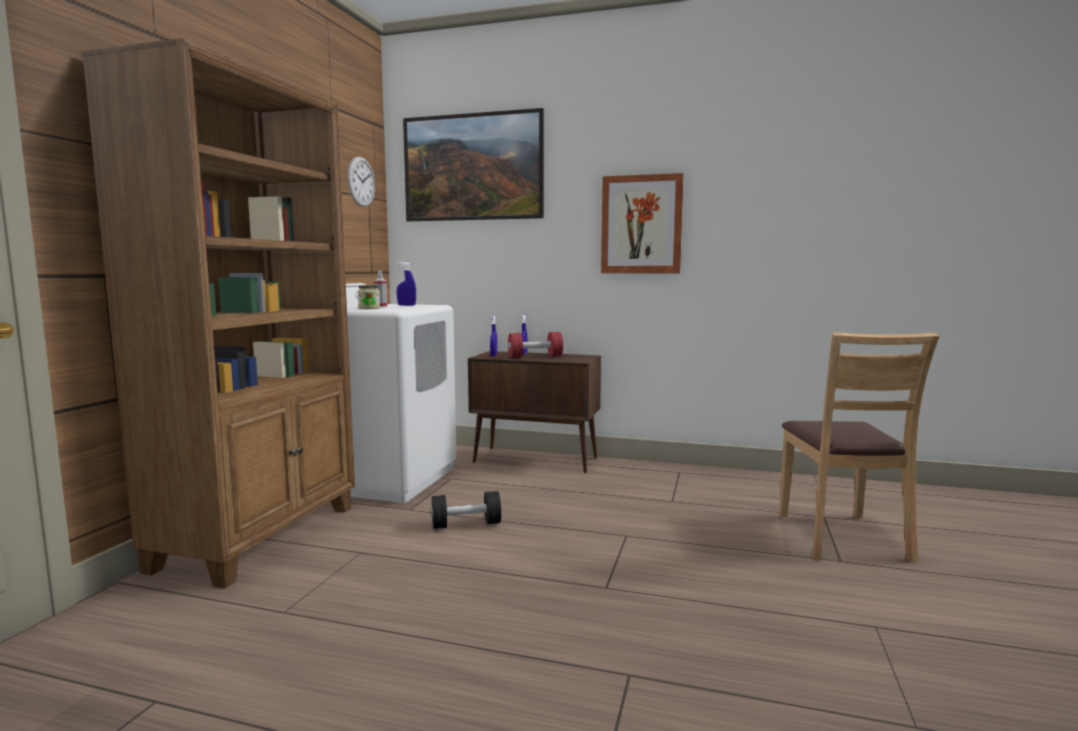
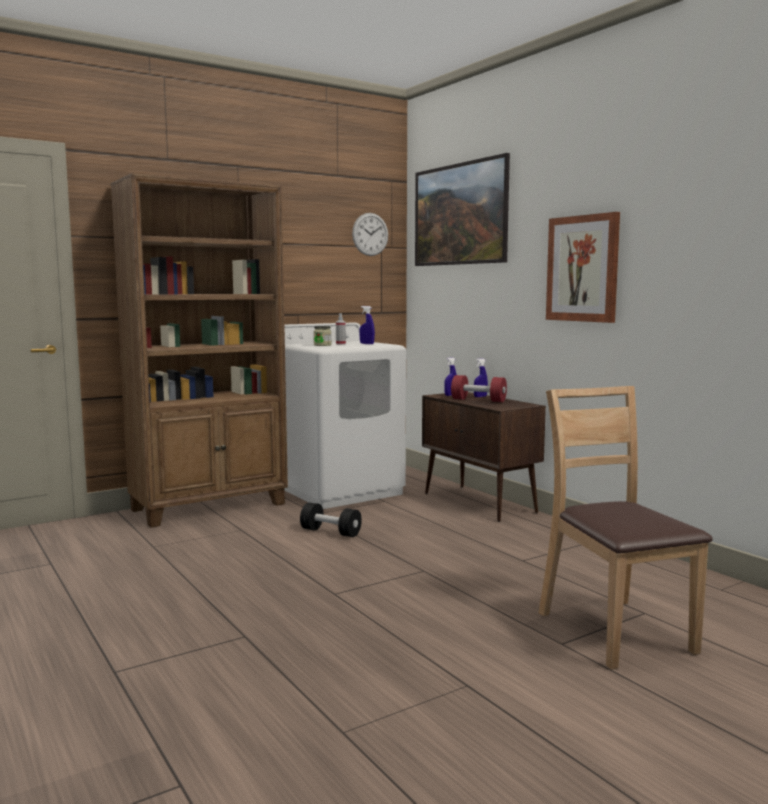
camera: 40 degrees right, 0 degrees up
brown chair [779,333,940,563] -> brown chair turned 120 degrees clockwise [538,386,713,670]

